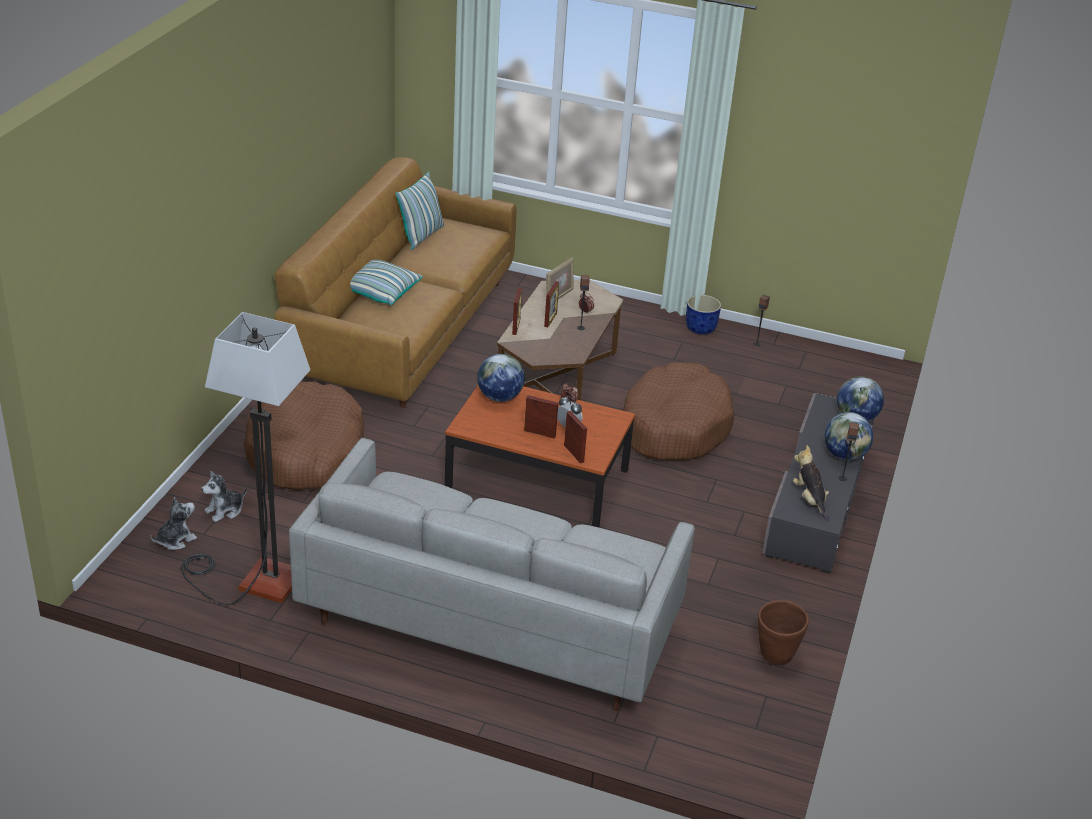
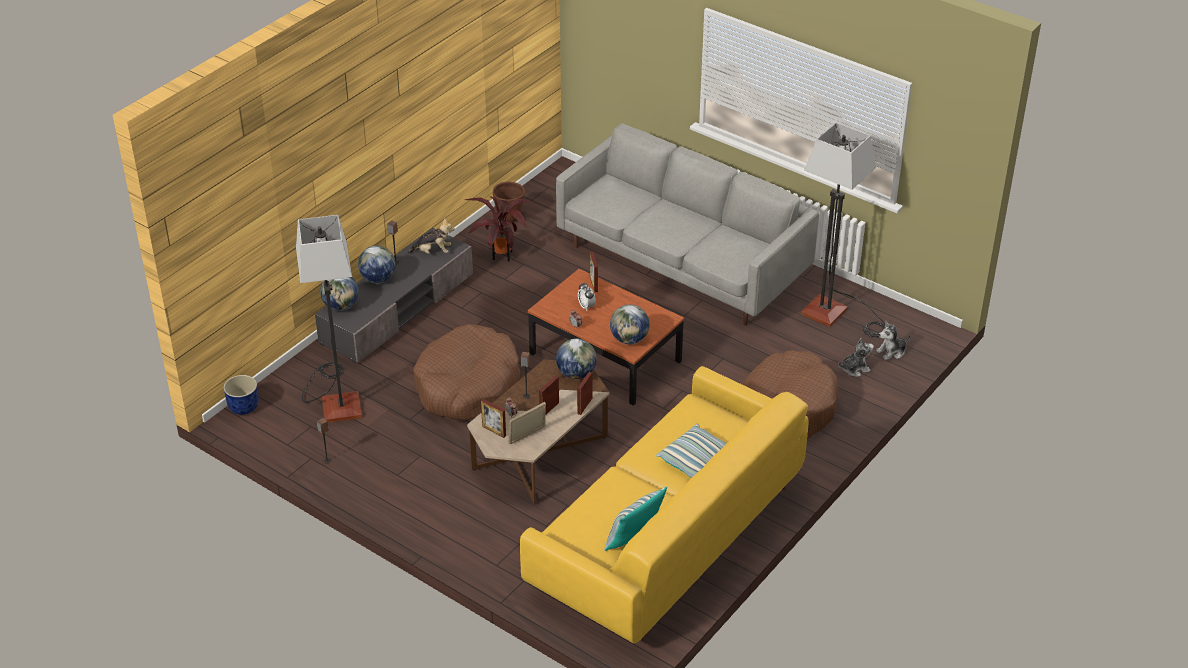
camera: 160 degrees left, 5 degrees up
brown sofa [274,157,516,408] -> yellow sofa [520,366,808,643]
picture frame [524,395,558,439] -> picture frame moved to [481,399,506,438]
blue planter [686,295,721,335] -> blue planter moved to [223,375,259,415]
plush toy [793,445,829,521] -> plush toy turned 90 degrees counterclockwise [407,218,455,254]
none -> floor lamp [296,215,362,423]
none -> potted plant [465,196,531,262]
none -> globe [556,338,597,379]

